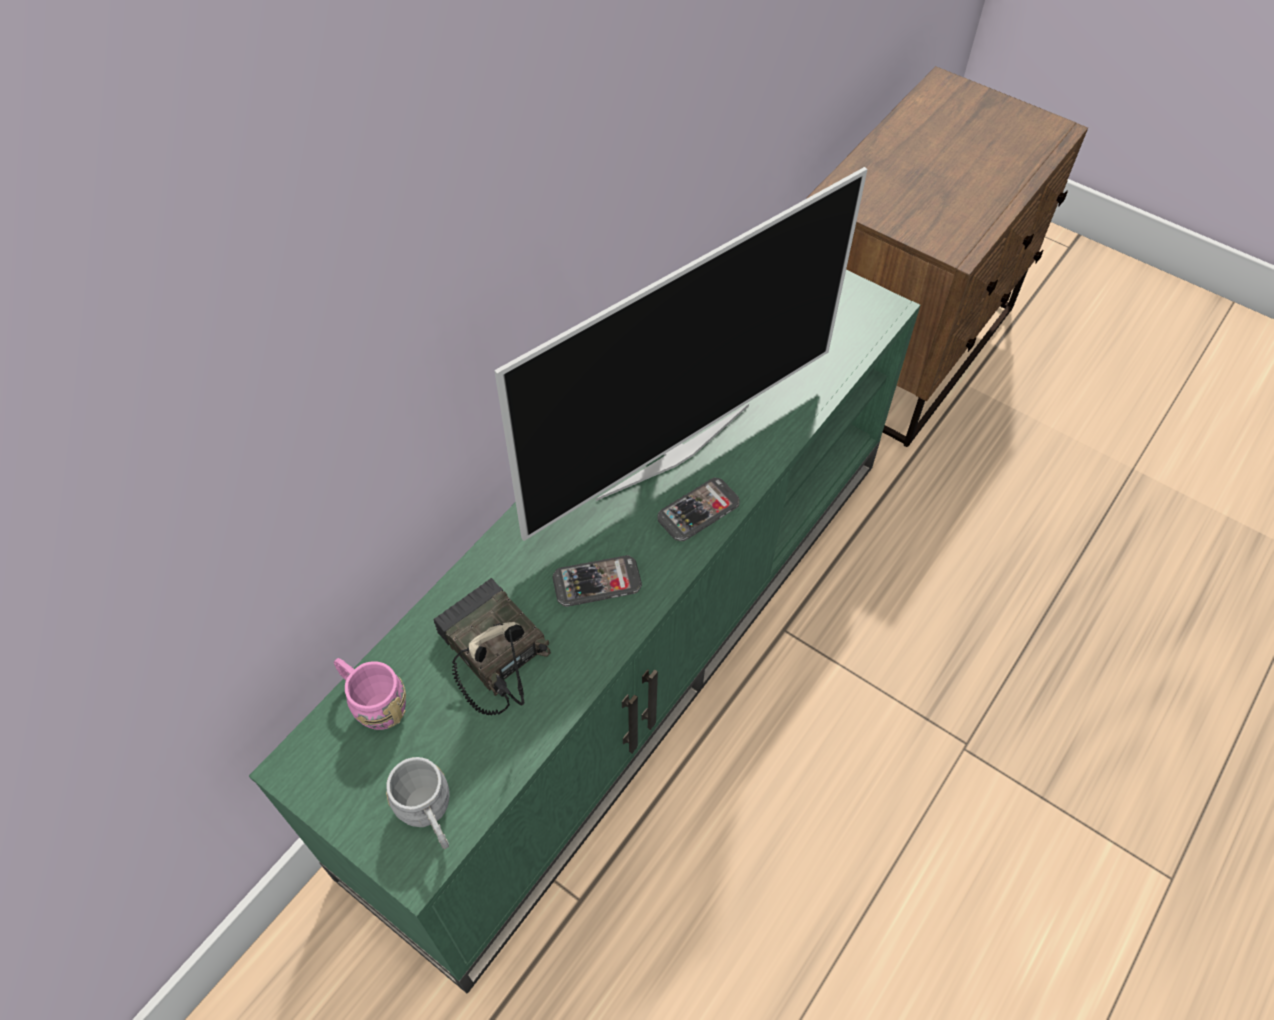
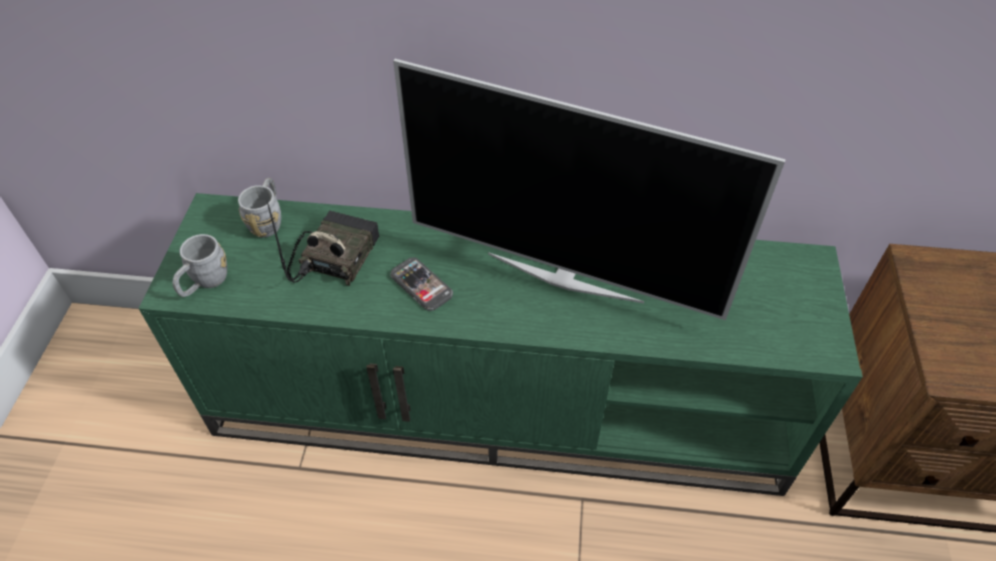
camera: 60 degrees right, 5 degrees down
pink mug [334,658,406,730] -> grey mug [238,178,281,237]
phone [657,478,740,541] -> none

